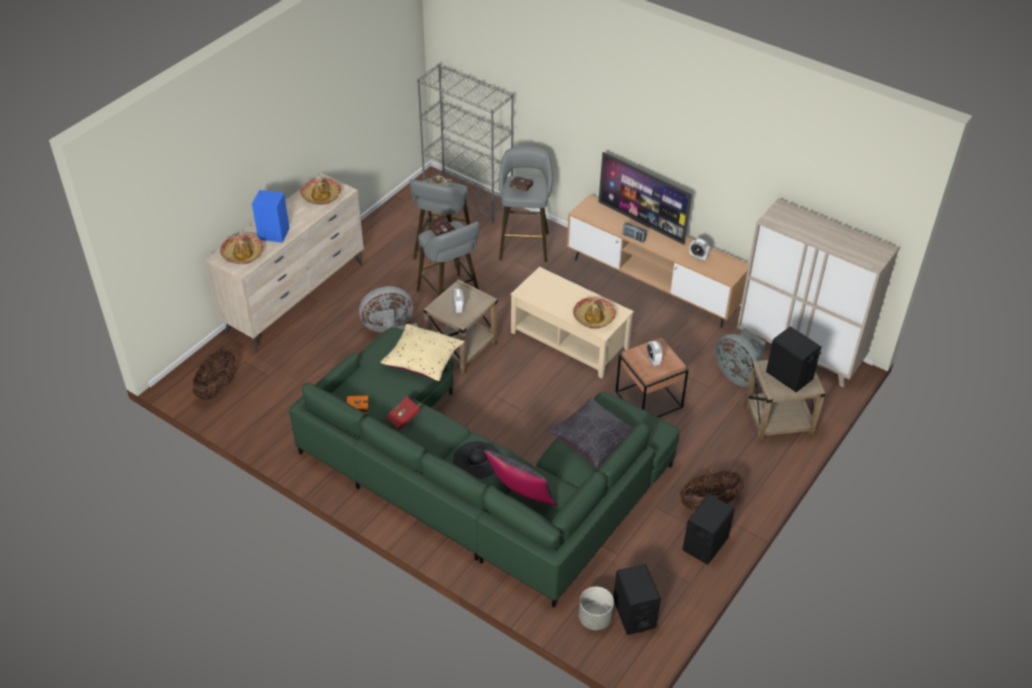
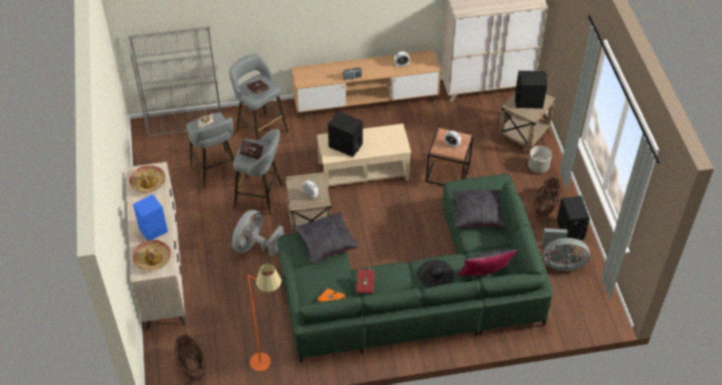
camera: 45 degrees left, 5 degrees up
beige pillow [380,324,464,381] -> black pillow [294,212,360,263]
hat [573,297,616,329] -> none
grey planter [579,587,614,630] -> grey planter moved to [528,146,552,173]
television [599,152,692,245] -> none
black speaker [613,564,661,635] -> black speaker moved to [327,111,363,157]
grey fan [715,328,766,387] -> grey fan moved to [541,228,590,271]
none -> orange floor lamp [248,263,281,371]

